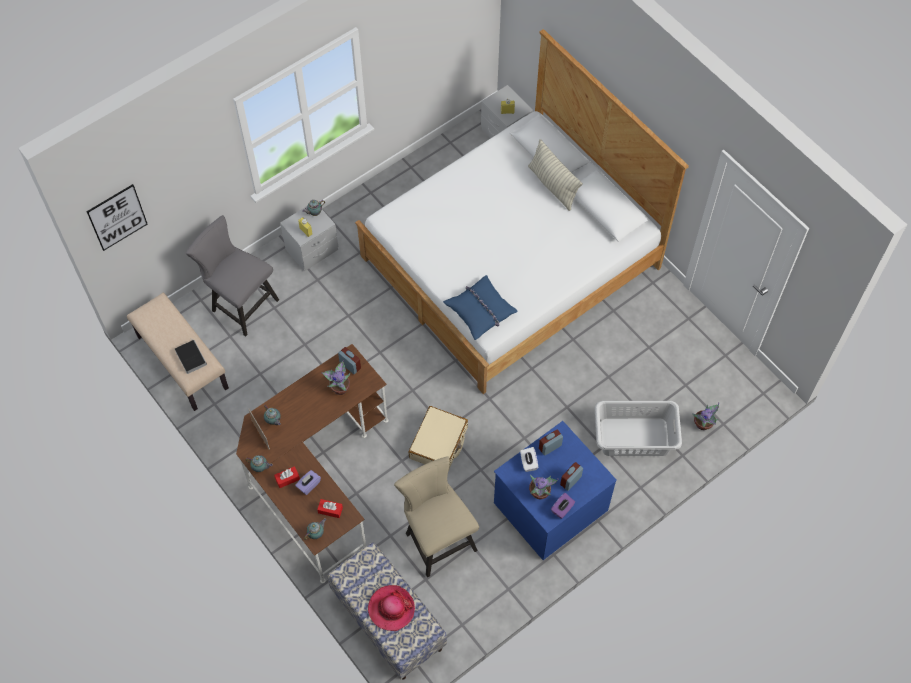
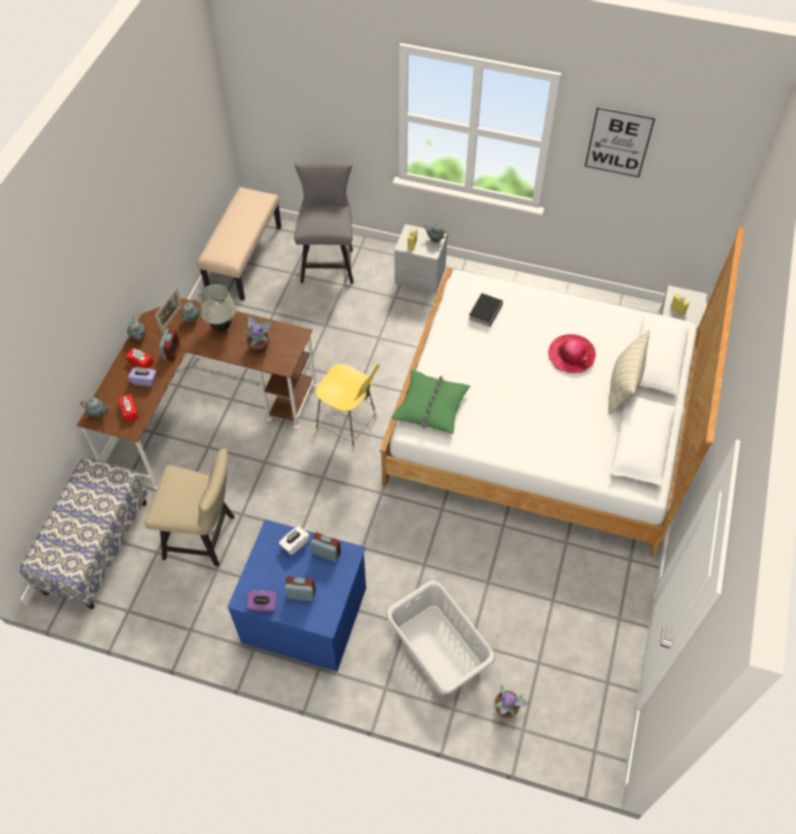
camera: 55 degrees right, 5 degrees down
picture [86,184,147,251] -> picture moved to [585,106,655,177]
book [175,338,207,374] -> book moved to [469,293,503,327]
alarm clock [338,347,361,374] -> alarm clock moved to [159,329,180,361]
hat [368,585,415,631] -> hat moved to [548,334,596,374]
beige chair [394,456,479,577] -> beige chair turned 75 degrees clockwise [145,449,235,566]
beige suitcase [409,406,468,469] -> none
blue pillow [443,275,518,340] -> green pillow [392,369,471,434]
potted plant [529,475,559,499] -> none
none -> white table lamp [200,284,236,331]
none -> yellow stool [315,364,380,450]

